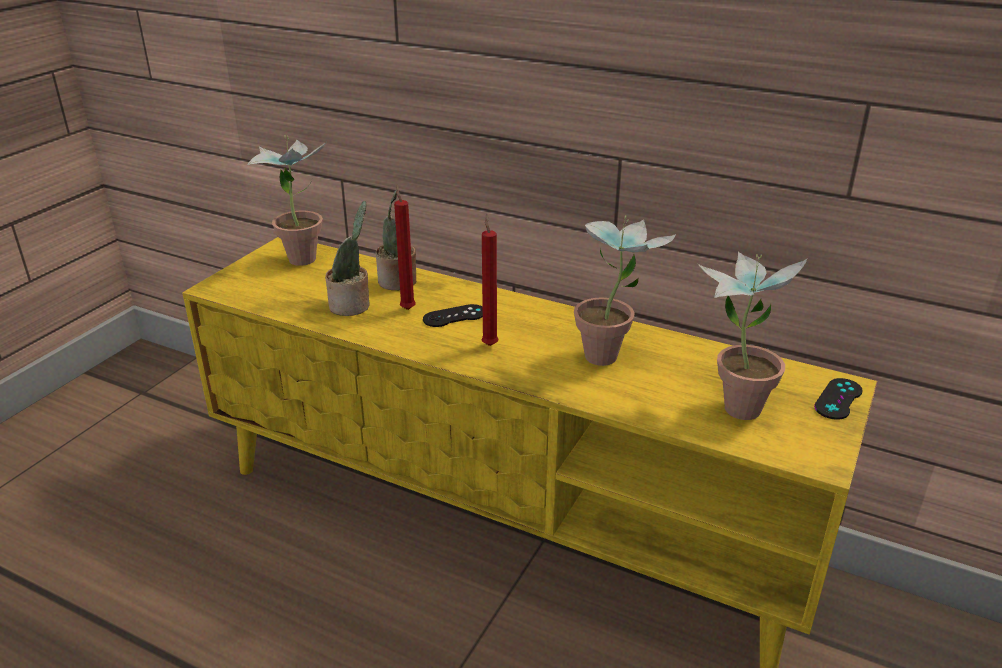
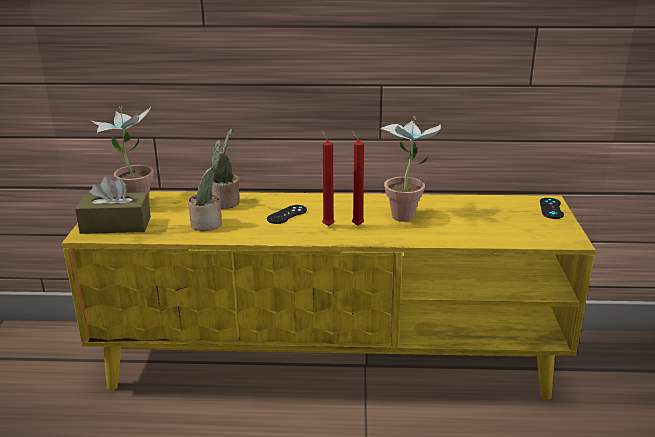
camera: 25 degrees left, 5 degrees down
red candle [394,185,416,310] -> red candle moved to [351,130,364,226]
potted plant [698,252,807,420] -> none
none -> brown tissue box [75,176,151,234]

